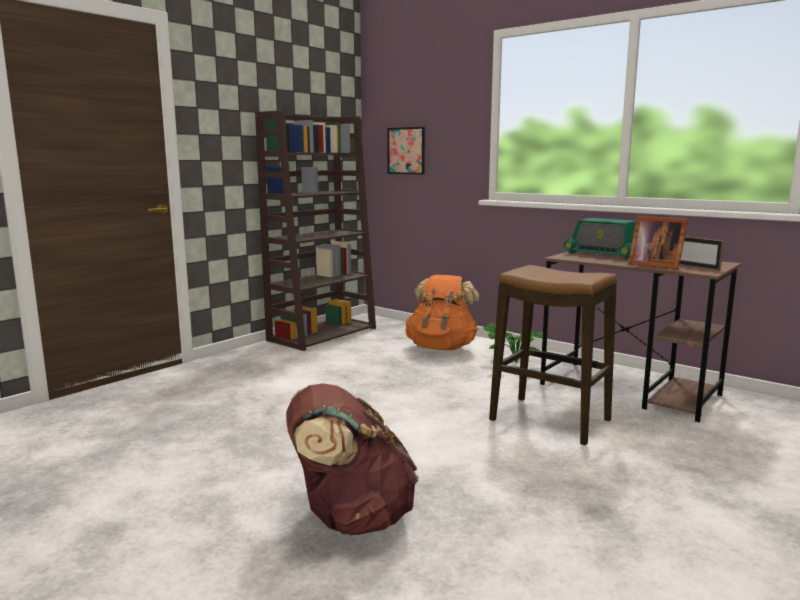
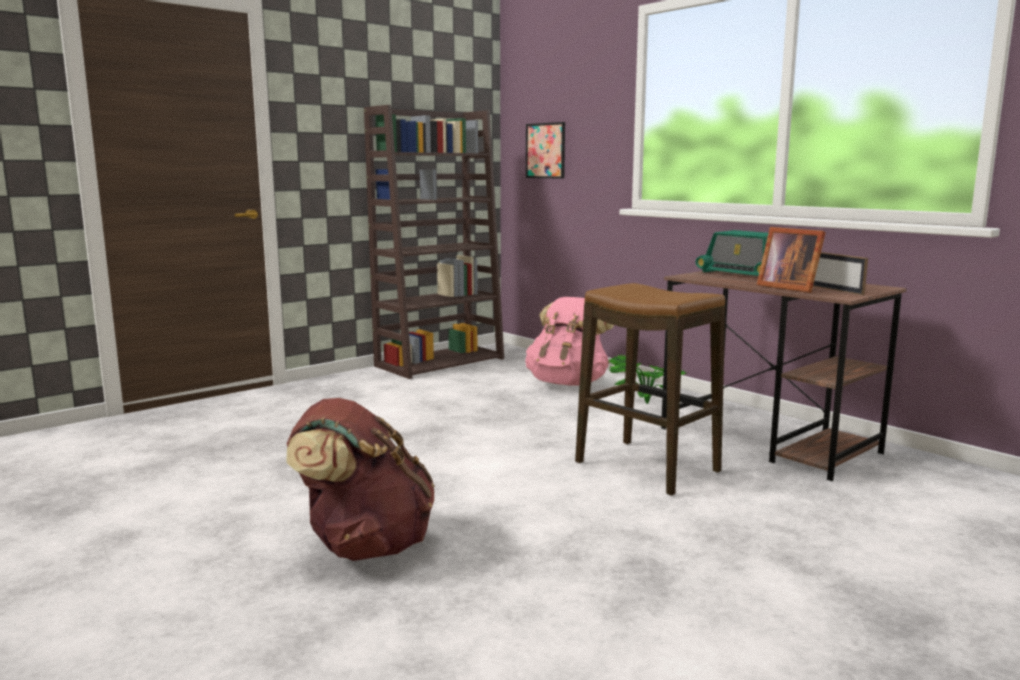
camera: 10 degrees right, 0 degrees up
orange backpack [405,275,480,350] -> pink backpack [525,297,614,386]

